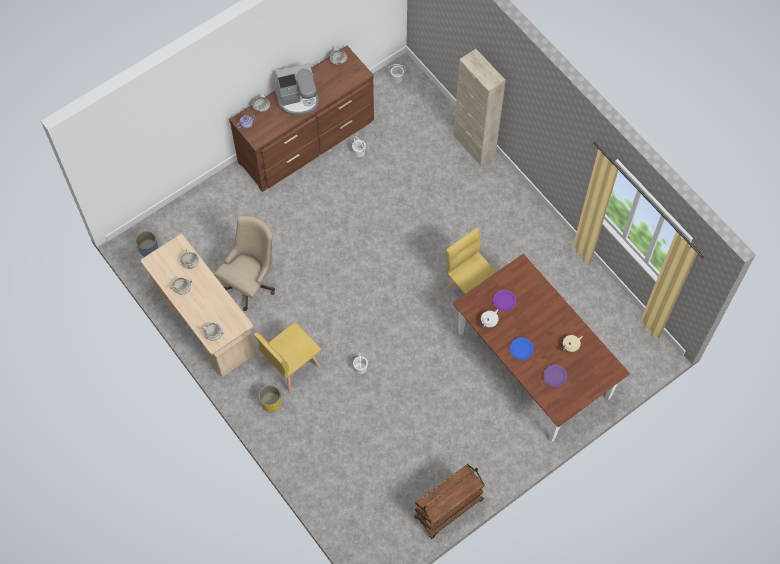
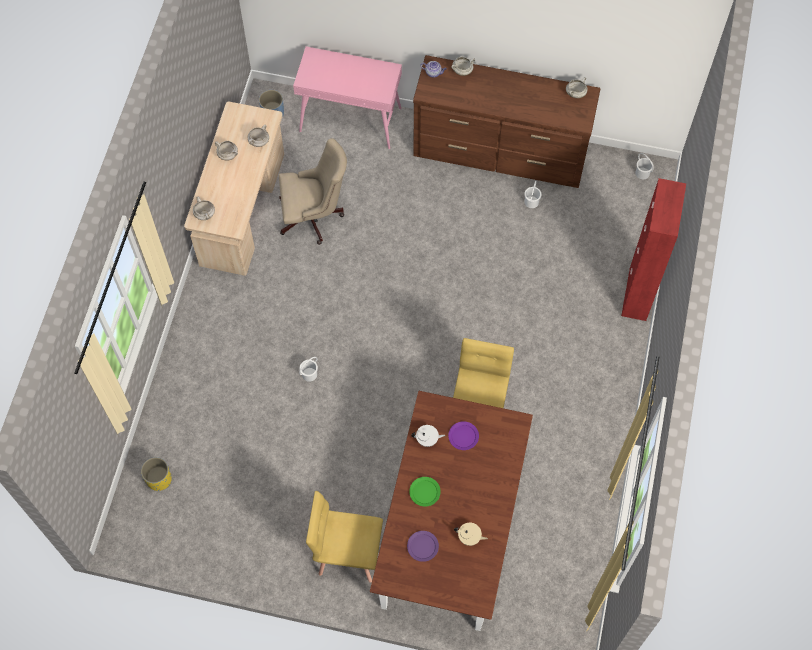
camera: 50 degrees right, 0 degrees up
yellow chair [253,322,321,392] -> yellow chair moved to [306,491,383,582]
yellow planter [259,385,281,412] -> yellow planter moved to [141,457,172,491]
coffee machine [275,63,319,115] -> none
brown cart [414,464,485,539] -> none
beige cabinet [453,49,506,166] -> red cabinet [621,178,686,321]
blue plate [510,338,534,360] -> green plate [409,477,441,507]
none -> pink console table [293,46,402,149]

